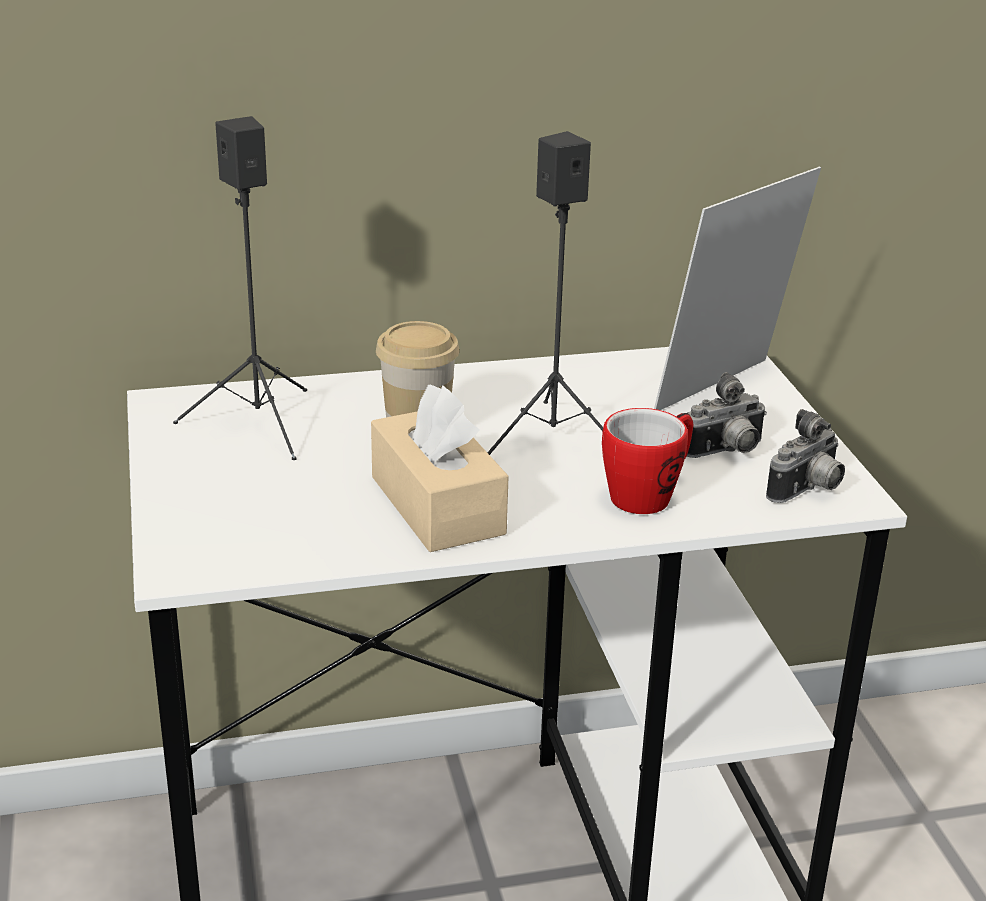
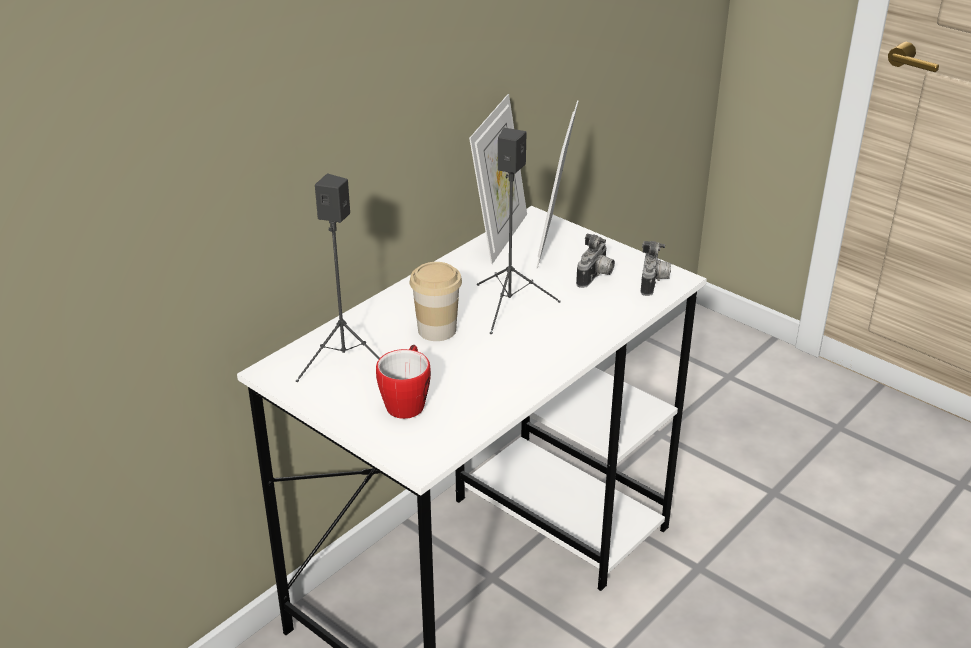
camera: 35 degrees left, 5 degrees up
beige tissue box [371,385,509,552] -> none
mug [602,408,693,514] -> mug moved to [376,345,431,419]
none -> picture frame [469,94,527,264]

